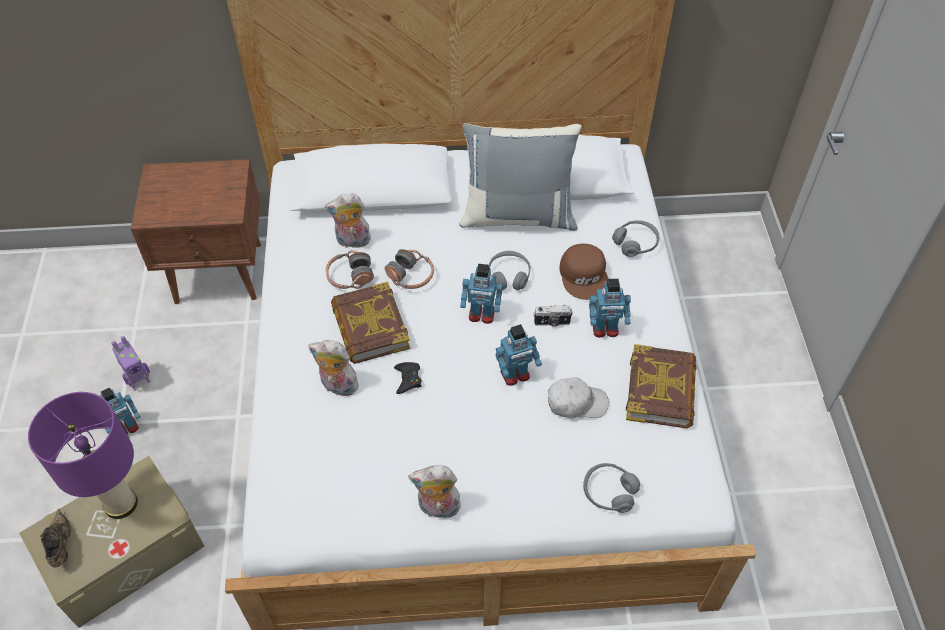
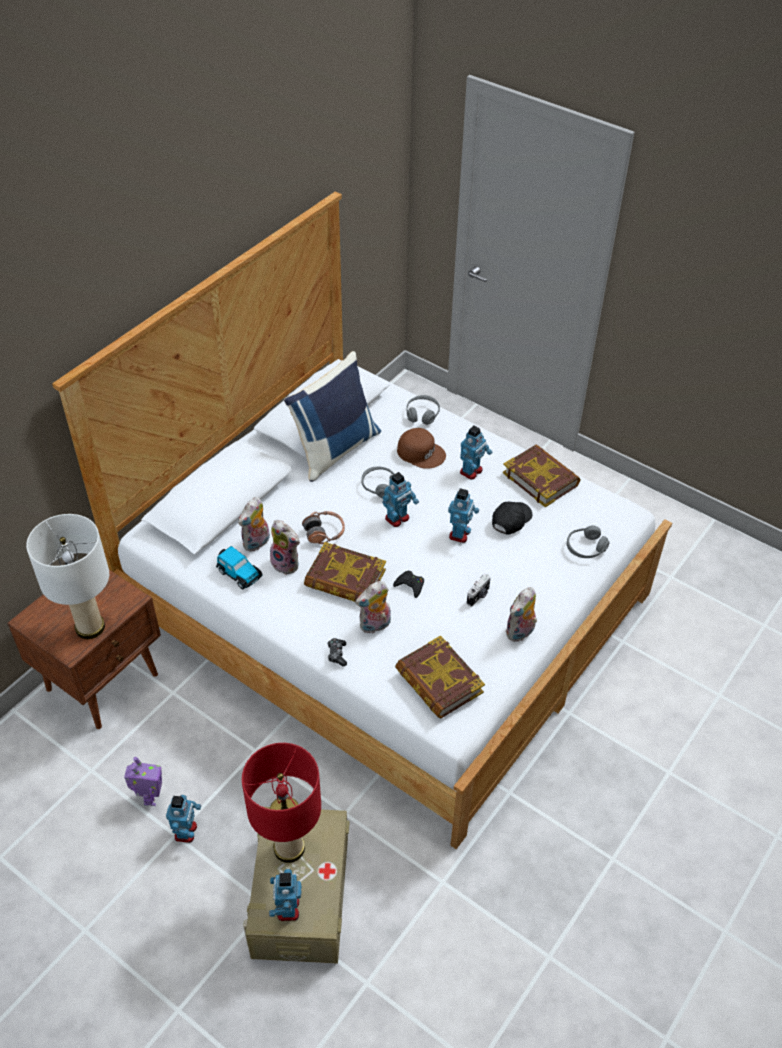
camera: 50 degrees left, 5 degrees down
purple table lamp [28,392,138,519] -> red table lamp [242,743,321,863]
brown shoe [40,509,72,568] -> toy robot [269,869,302,921]
headphones [326,250,374,289] -> plush toy [269,520,300,575]
grey pillow [459,123,581,231] -> blue pillow [284,351,381,482]
camera [533,305,573,327] -> camera moved to [467,574,491,607]
white cap [548,378,609,419] -> black cap [492,502,532,535]
none -> white table lamp [26,514,109,639]
none -> toy car [216,546,262,589]
none -> game controller [327,638,347,666]
none -> book [395,635,485,719]

